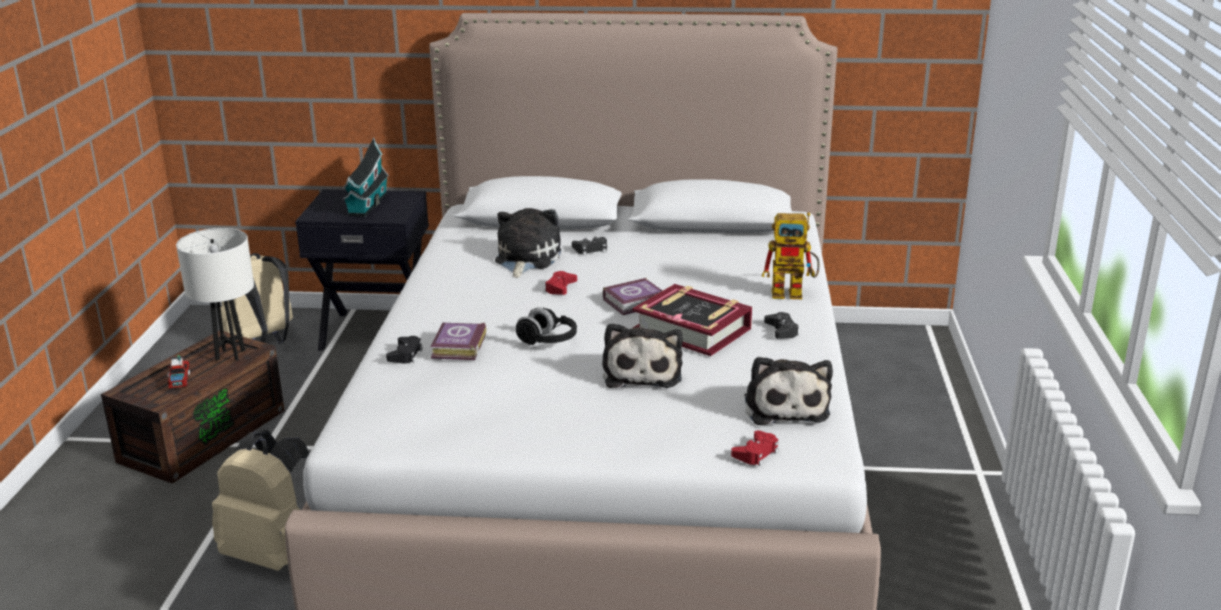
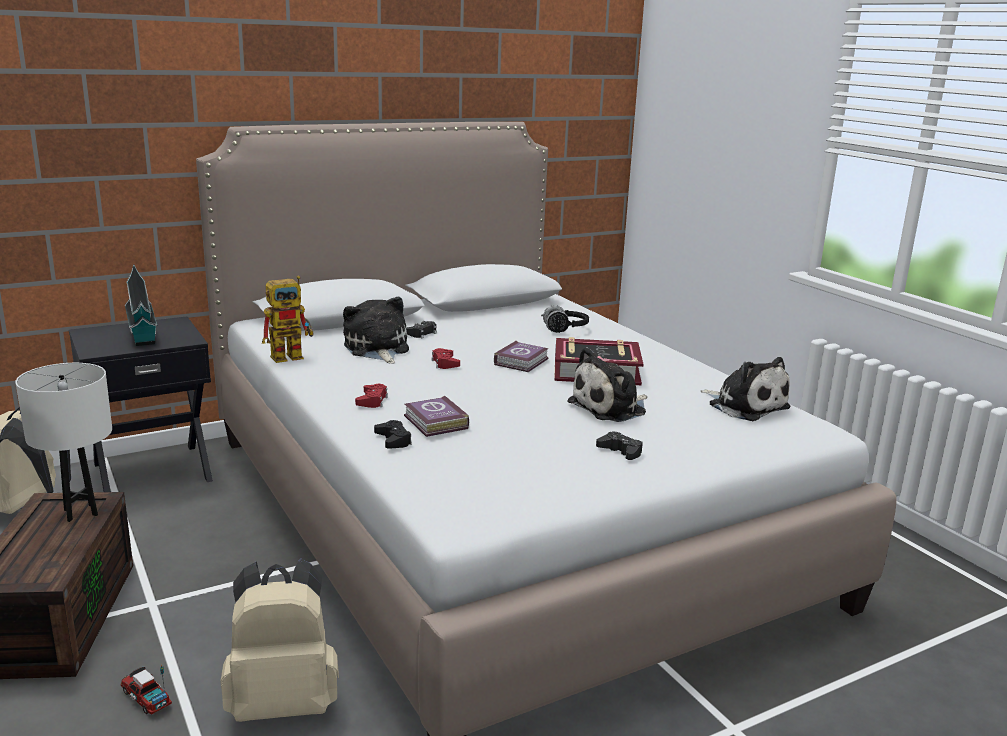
camera: 35 degrees left, 5 degrees down
toy truck [167,354,190,388] -> toy truck moved to [121,665,172,714]
black headphones [516,307,577,345] -> black headphones moved to [541,305,589,333]
plush toy [602,323,683,388] -> plush toy turned 90 degrees clockwise [567,347,648,422]
red game controller [731,430,778,466] -> red game controller moved to [355,384,388,408]
toy robot [762,212,820,299] -> toy robot moved to [262,276,314,363]
black game controller [764,312,799,339] -> black game controller moved to [596,432,643,460]

